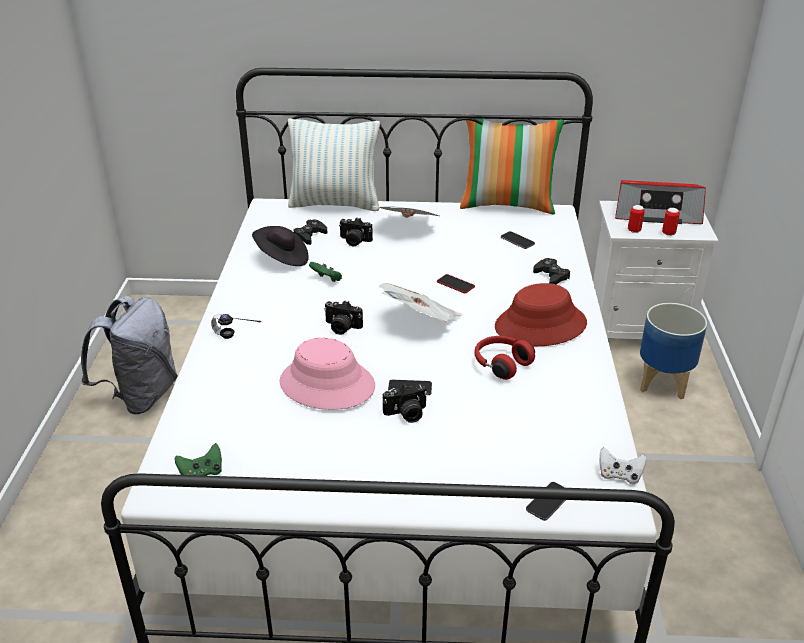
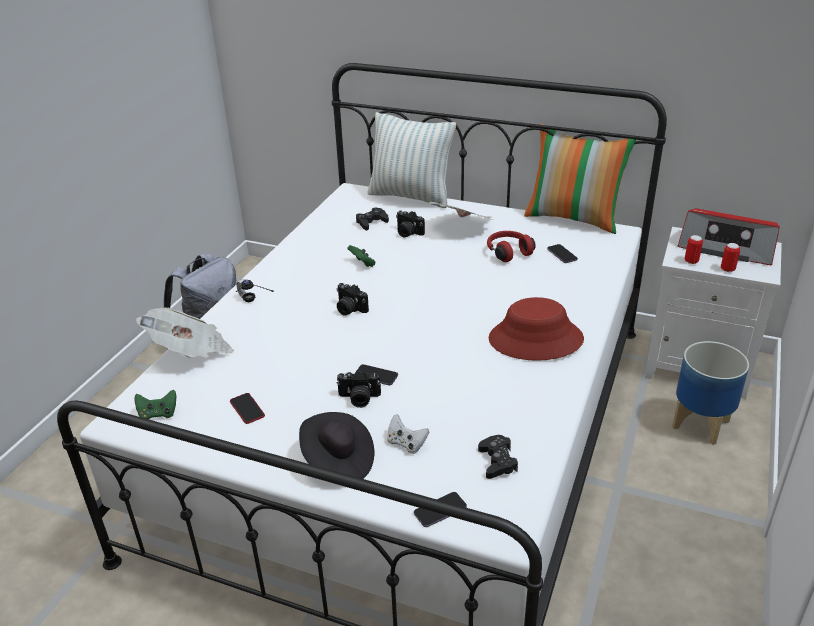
camera: 20 degrees right, 0 degrees up
black hat [252,226,309,266] -> black hat moved to [299,412,374,479]
pink hat [279,338,375,410] -> none
newspaper [379,283,463,322] -> newspaper moved to [136,307,234,358]
phone [437,274,475,293] -> phone moved to [230,393,265,424]
red headphones [474,336,535,380] -> red headphones moved to [487,231,536,262]
black game controller [533,258,570,284] -> black game controller moved to [478,435,518,479]
white game controller [600,447,646,484] -> white game controller moved to [387,414,429,454]

